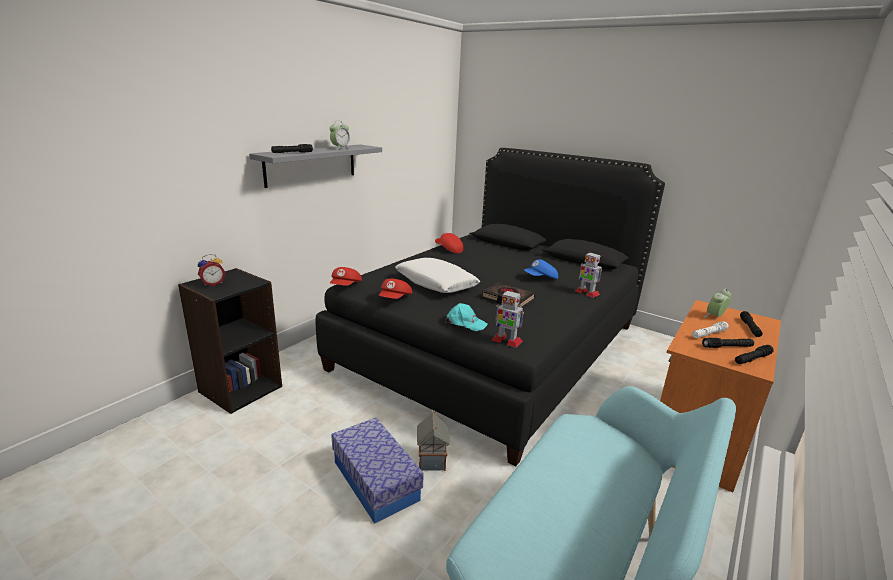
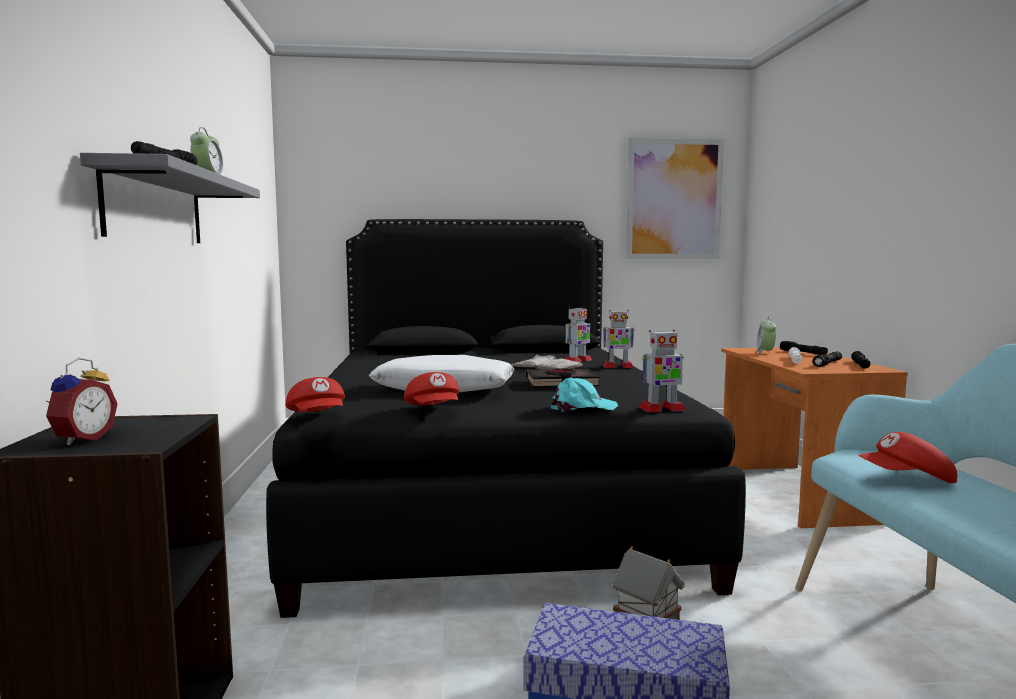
camera: 40 degrees left, 15 degrees down
red cap [435,233,463,253] -> red cap moved to [858,432,957,483]
blue cap [524,259,558,279] -> white book [511,354,583,369]
none -> toy robot [564,307,592,362]
none -> picture [626,138,724,259]

